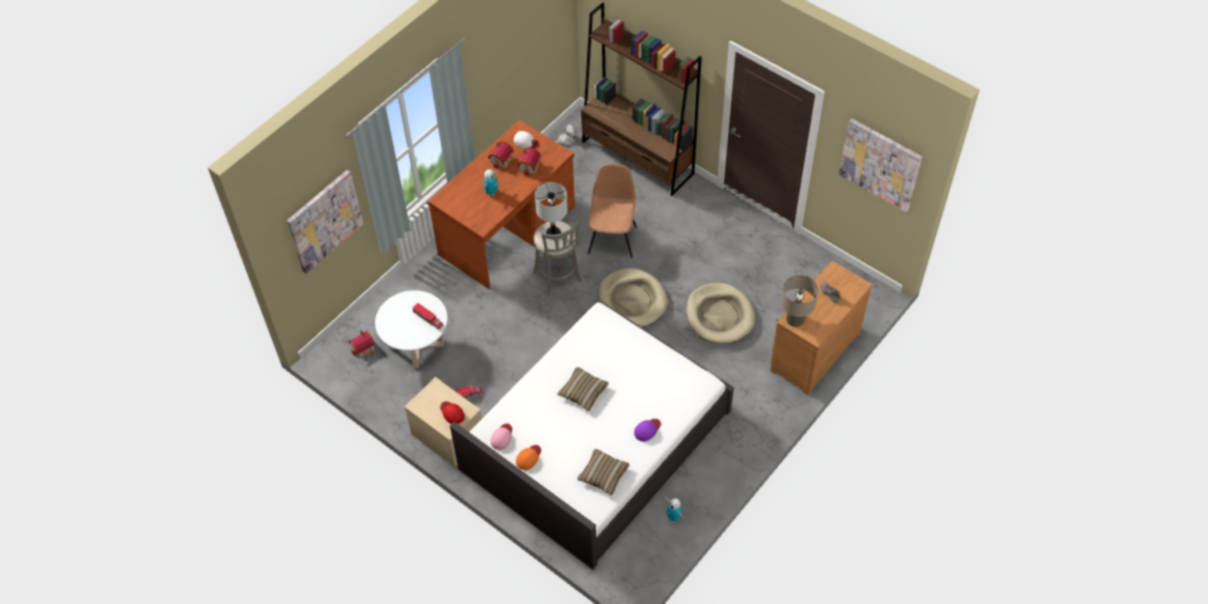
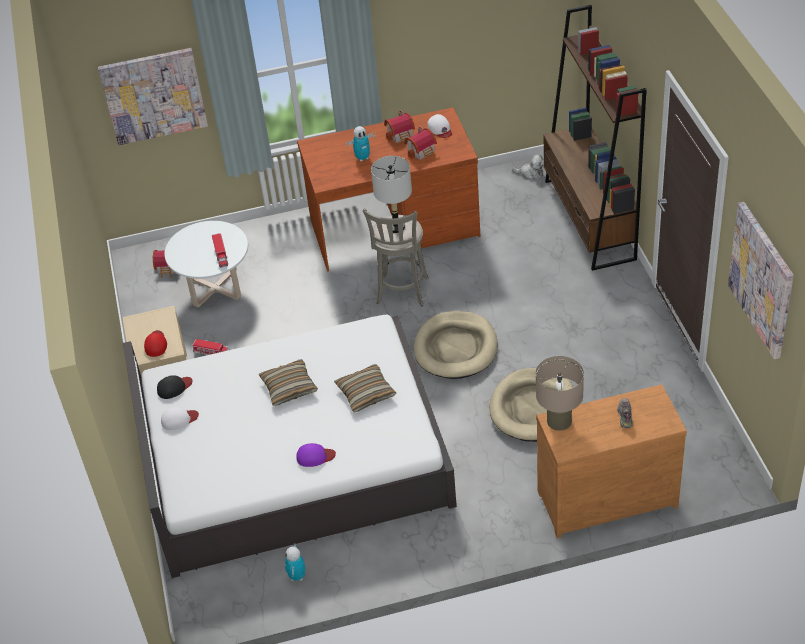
camera: 40 degrees right, 10 degrees down
pink cap [491,423,512,450] -> black cap [157,375,192,399]
orange cap [516,445,541,470] -> white cap [161,407,199,430]
pillow [577,449,629,496] -> pillow moved to [334,364,396,412]
brown chair [588,164,637,258] -> none

